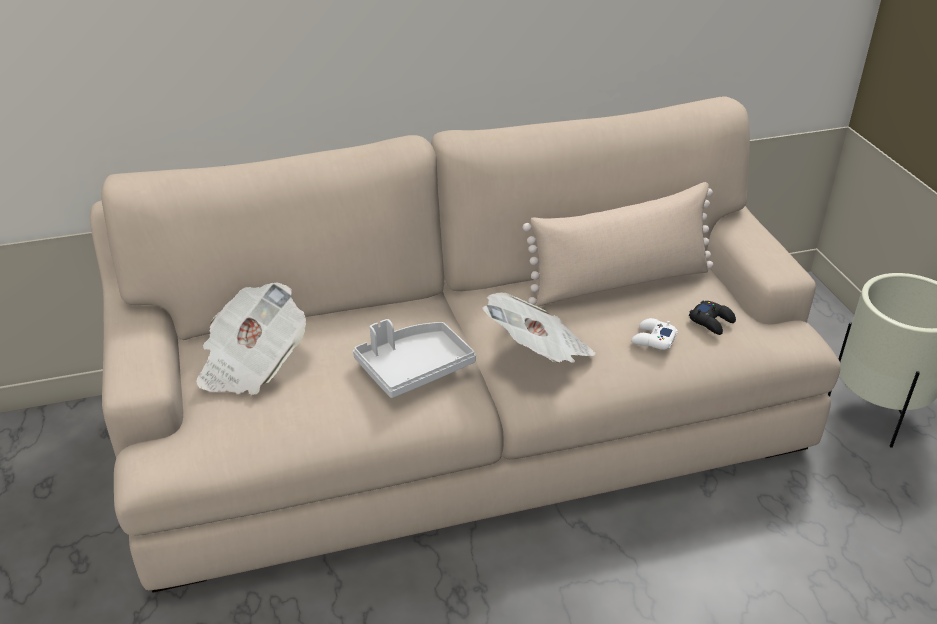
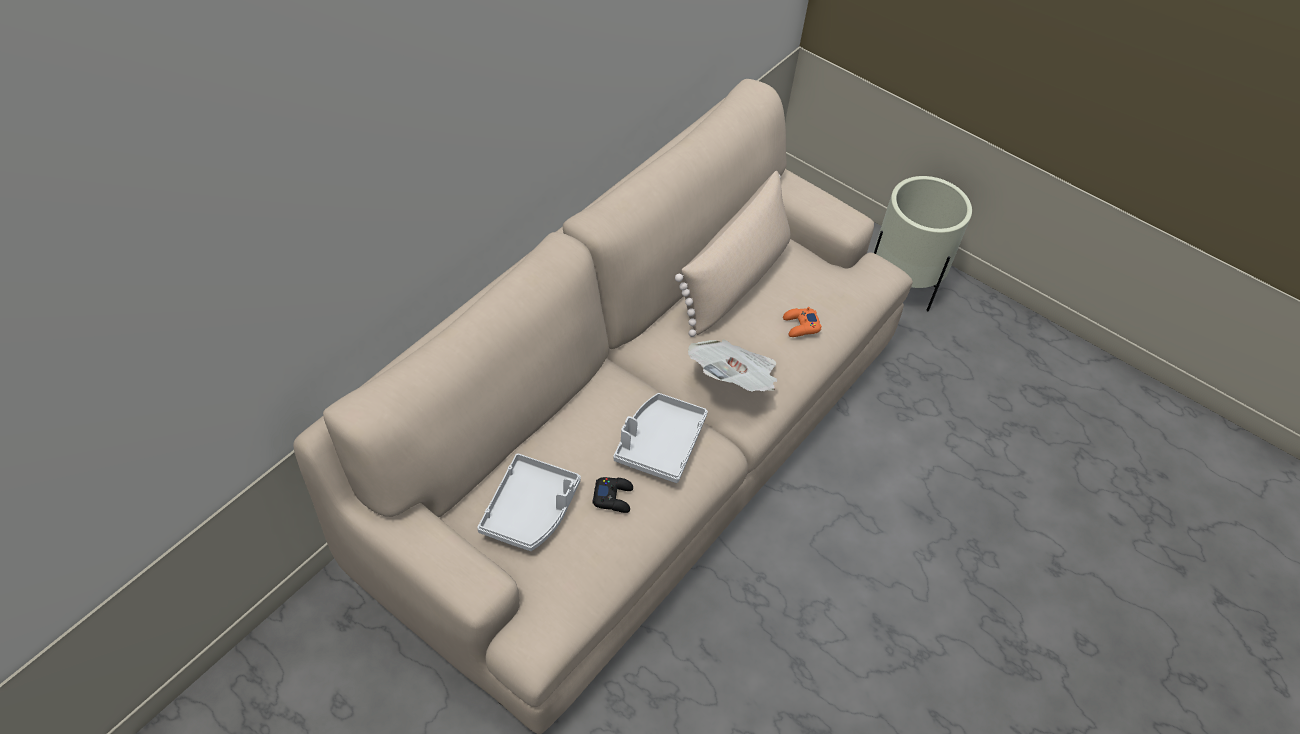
camera: 40 degrees left, 15 degrees up
newspaper [196,283,306,395] -> grey tray [477,453,581,551]
white game controller [631,318,678,350] -> orange game controller [783,307,822,337]
black game controller [689,301,736,335] -> black game controller moved to [592,477,633,513]

